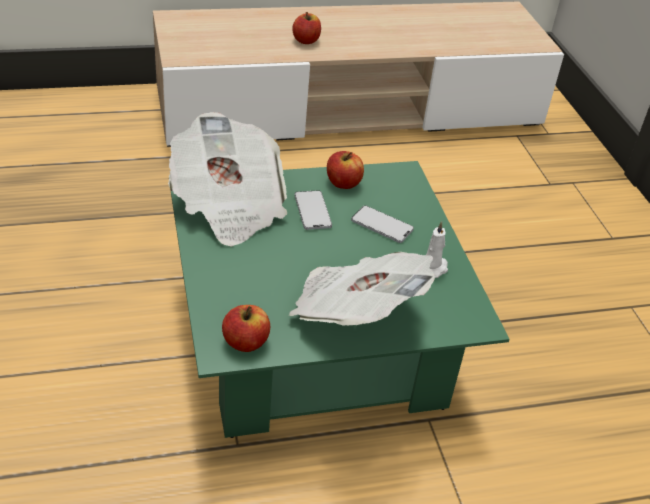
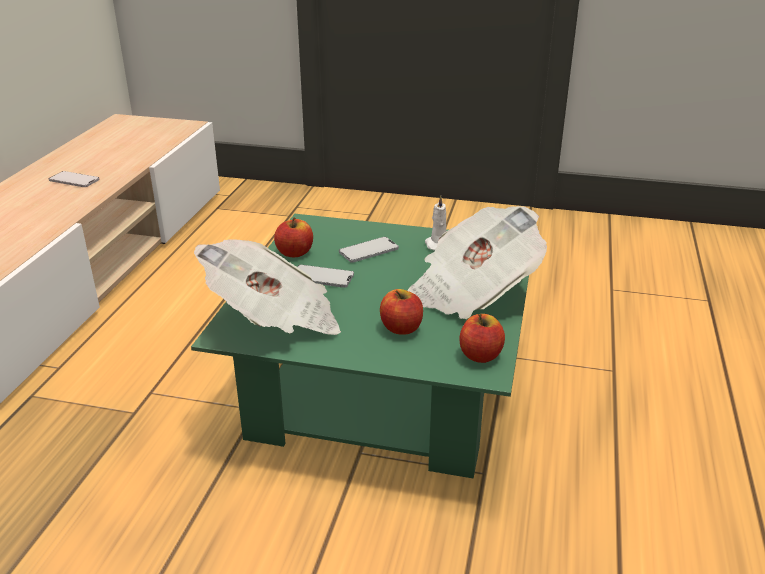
camera: 60 degrees left, 10 degrees down
apple [292,12,321,44] -> apple moved to [380,289,423,335]
none -> phone [49,171,100,187]

